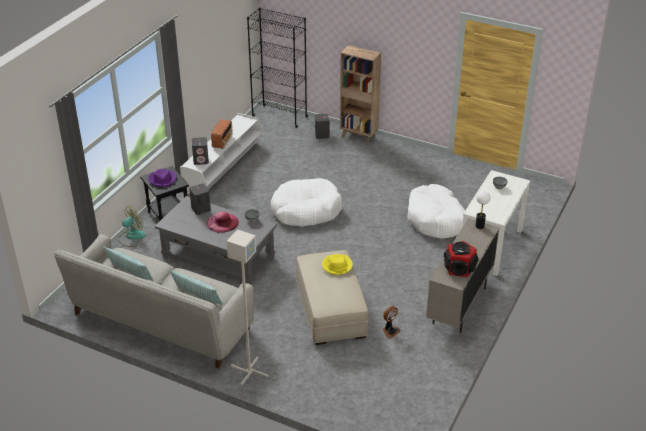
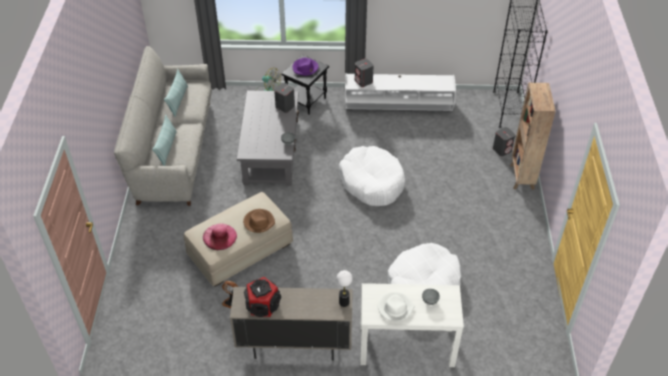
camera: 65 degrees right, 10 degrees up
pink hat [207,212,239,233] -> pink hat moved to [203,224,237,250]
radio [211,119,233,149] -> none
grey floor lamp [227,229,268,385] -> none
yellow hat [322,254,353,275] -> brown hat [243,209,275,233]
none -> white hat [378,292,414,321]

